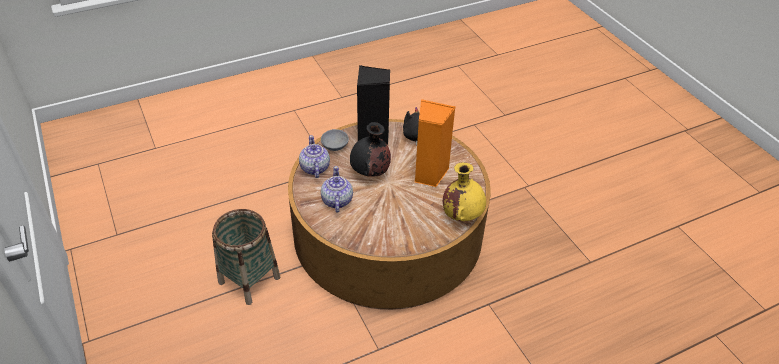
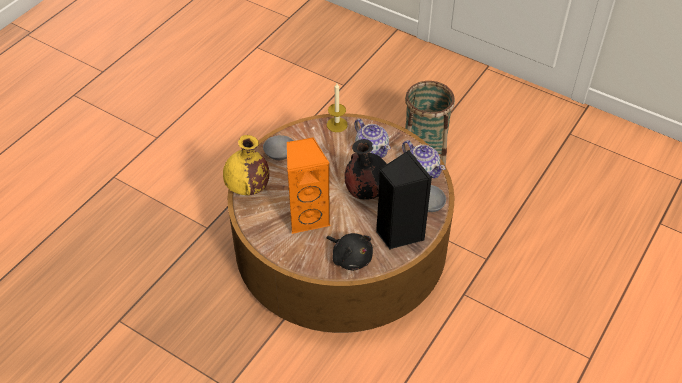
camera: 150 degrees right, 5 degrees up
none -> grey bowl [263,135,294,160]
none -> candle [327,83,348,132]

